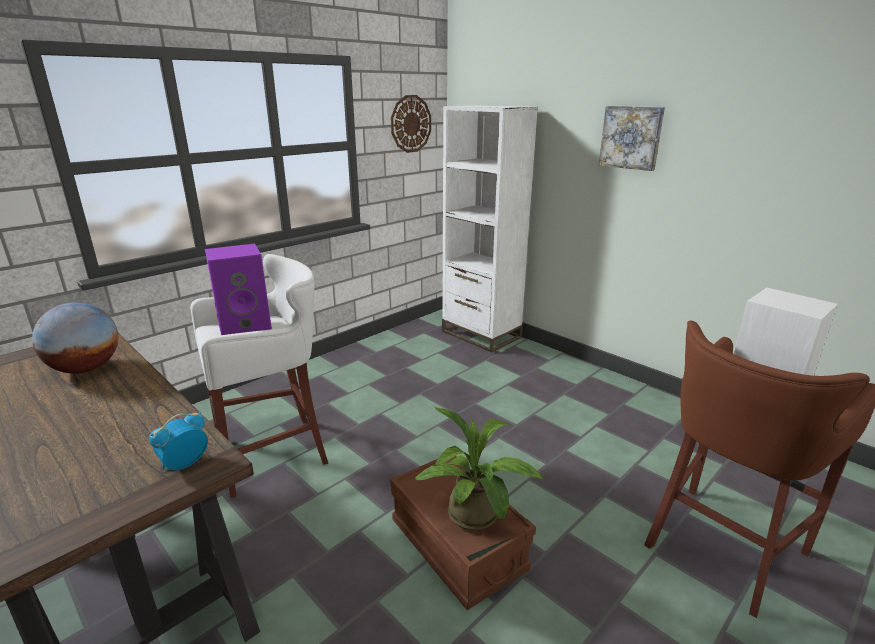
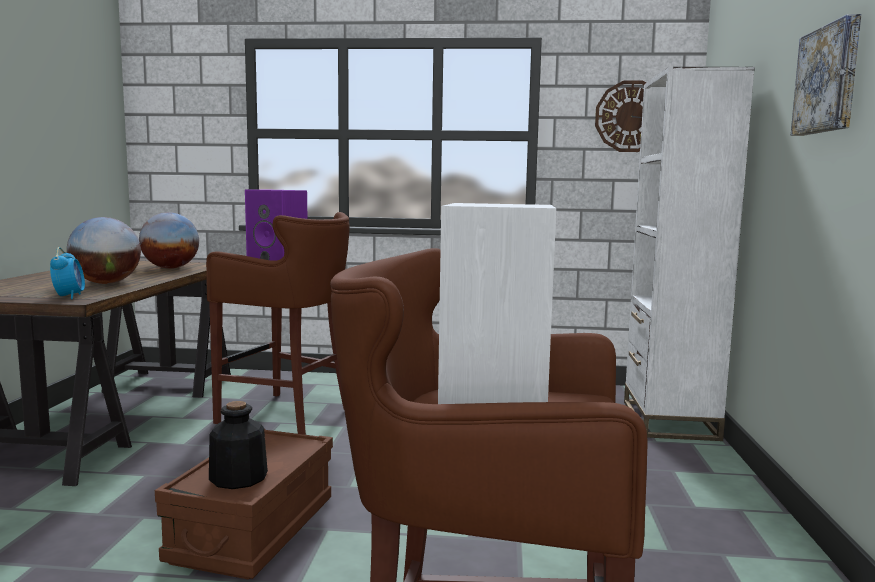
camera: 50 degrees right, 15 degrees down
alarm clock [149,412,208,470] -> alarm clock turned 75 degrees clockwise [50,247,85,299]
white stool [191,254,328,498] -> brown stool [206,212,350,435]
potted plant [414,407,543,531] -> bottle [209,401,268,489]
none -> globe [67,217,141,284]

